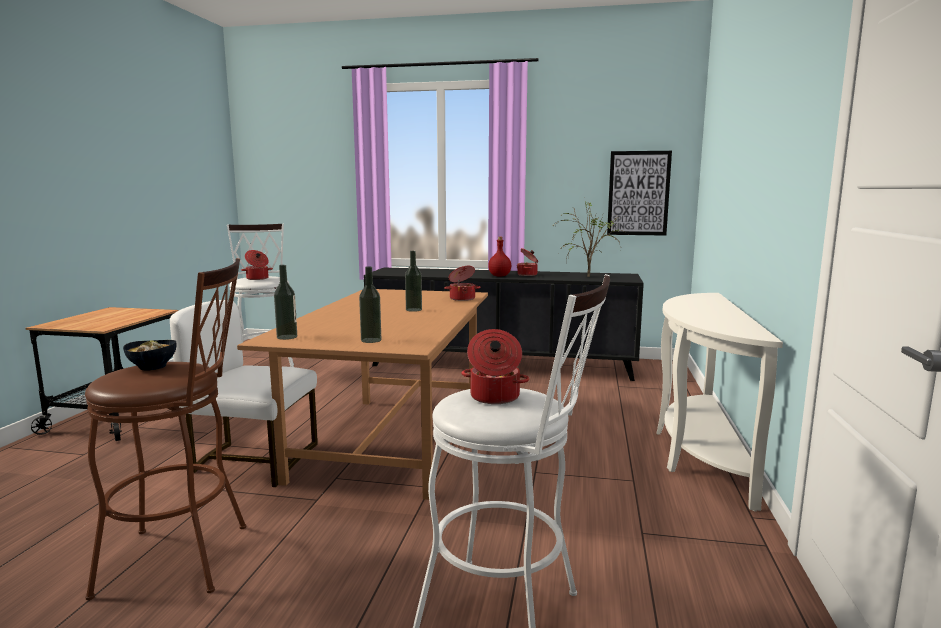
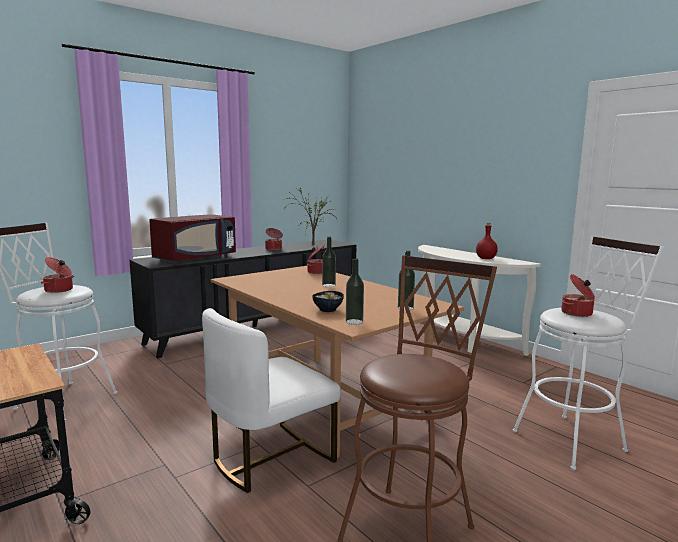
camera: 50 degrees left, 0 degrees up
bowl [123,340,176,371] -> bowl moved to [312,291,344,312]
red bottle [488,237,511,277] -> red bottle moved to [476,223,498,259]
picture [607,151,672,236] -> none
none -> red microwave [149,214,236,264]

